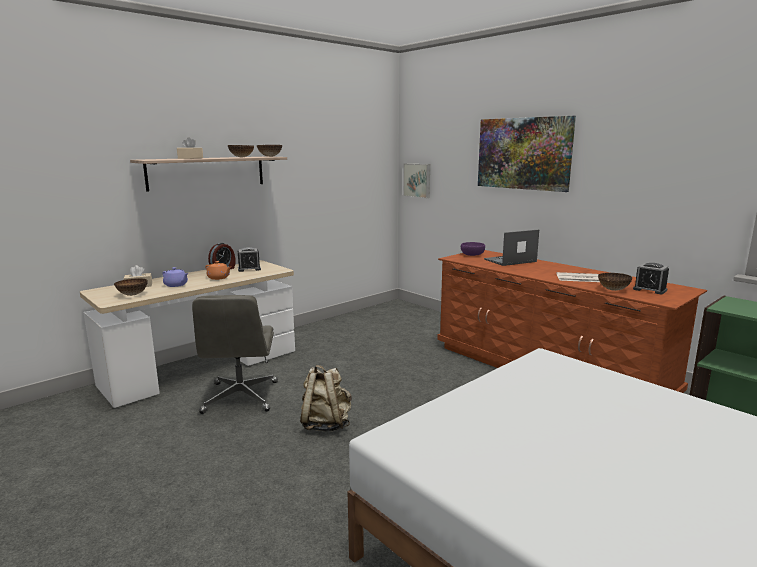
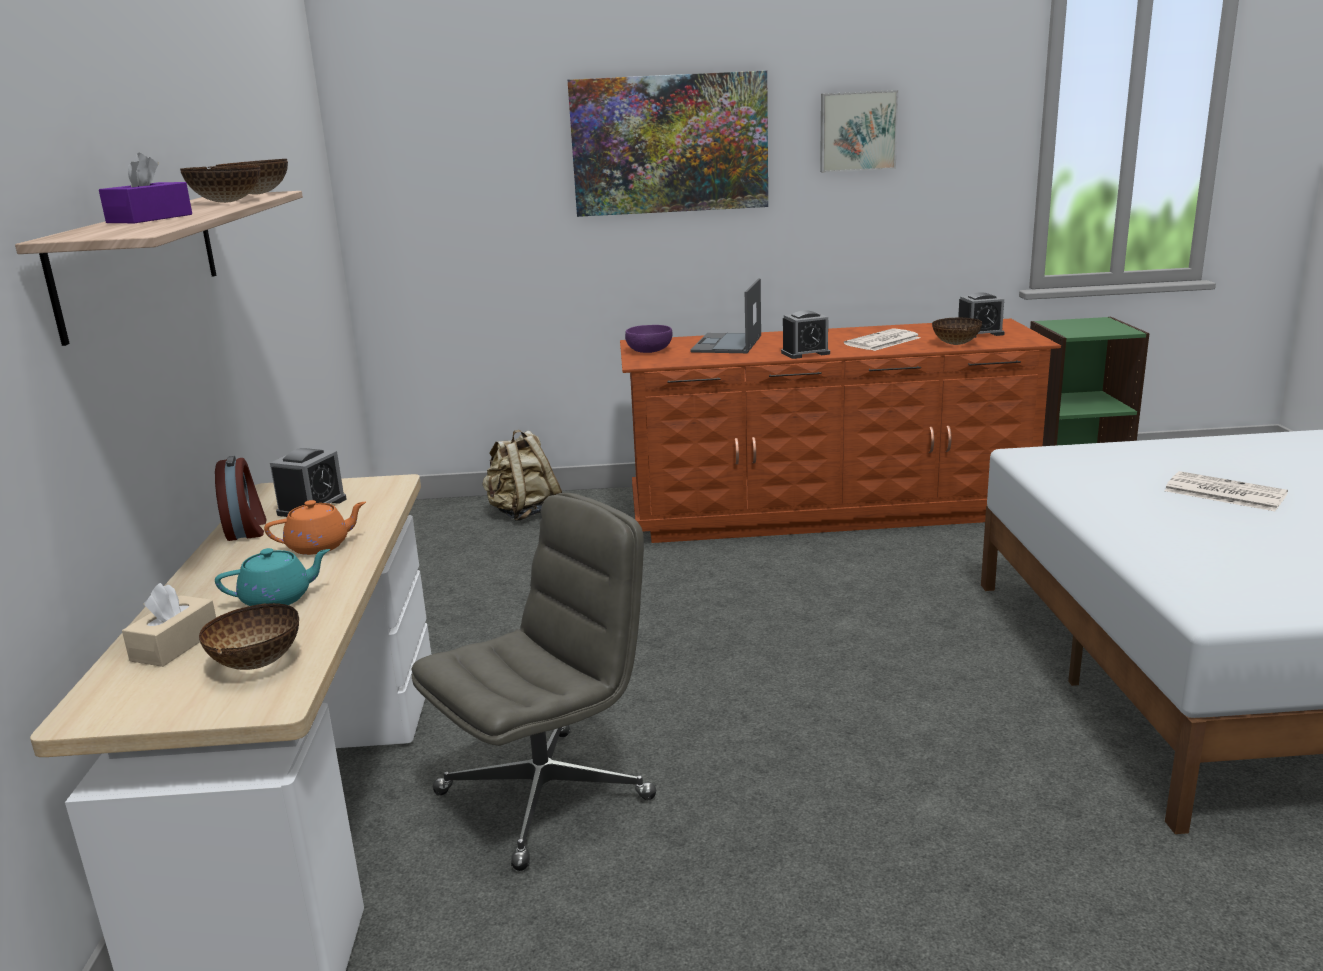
camera: 50 degrees left, 5 degrees up
purple teapot [162,267,189,287] -> turquoise teapot [215,548,330,606]
beige tissue box [177,137,203,159] -> purple tissue box [99,153,192,223]
grey office chair [192,295,278,414] -> grey office chair turned 75 degrees counterclockwise [412,493,656,871]
beige backpack [300,365,352,432] -> beige backpack moved to [482,430,562,521]
picture [403,163,430,198] -> picture moved to [820,90,898,173]
none -> alarm clock [781,310,830,359]
none -> newspaper [1164,471,1288,511]

